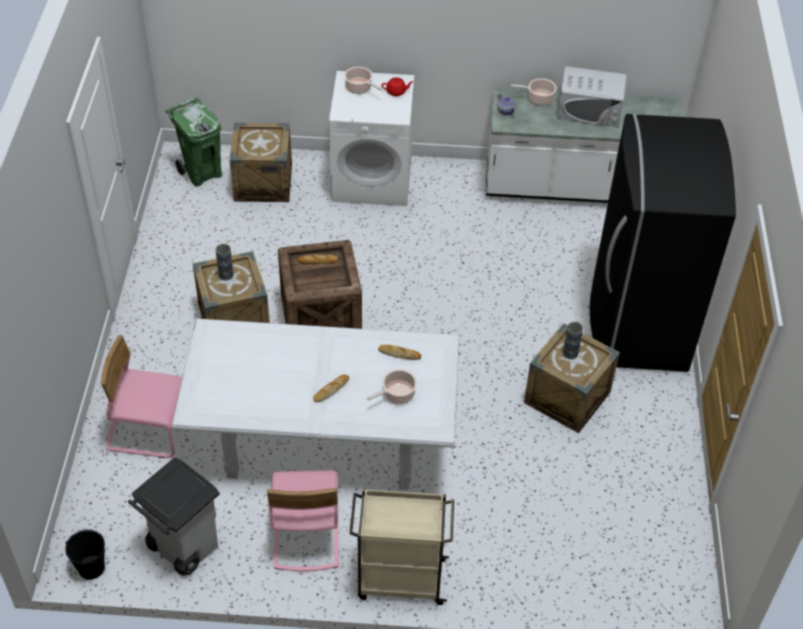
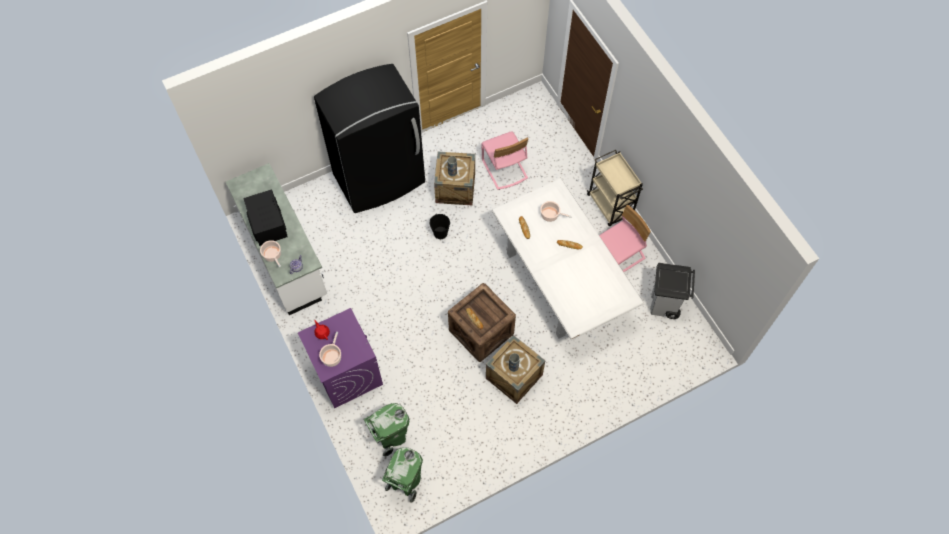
camera: 120 degrees left, 15 degrees up
black bucket [65,529,105,580] -> black bucket moved to [429,214,450,239]
pink chair [101,335,182,458] -> pink chair moved to [481,131,528,190]
crate [229,123,292,202] -> green trash can [364,403,409,456]
white washing machine [329,71,414,206] -> purple washing machine [298,308,383,408]
white microwave [557,66,627,127] -> black microwave [243,190,288,246]

